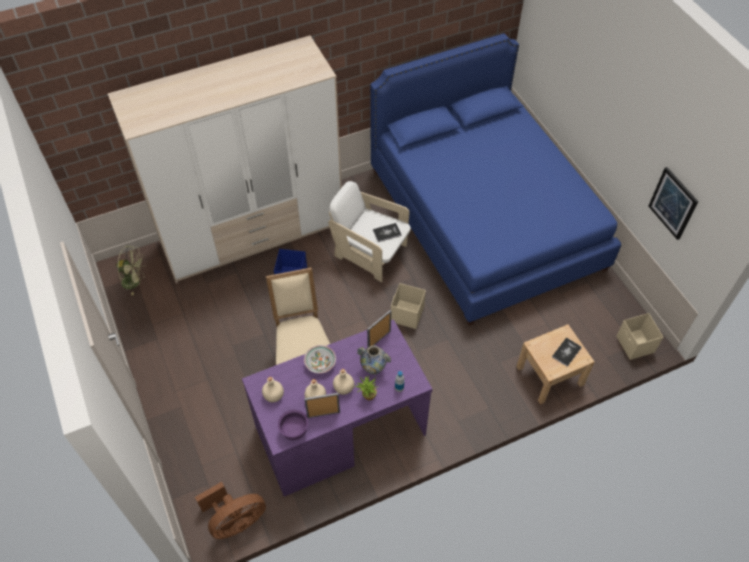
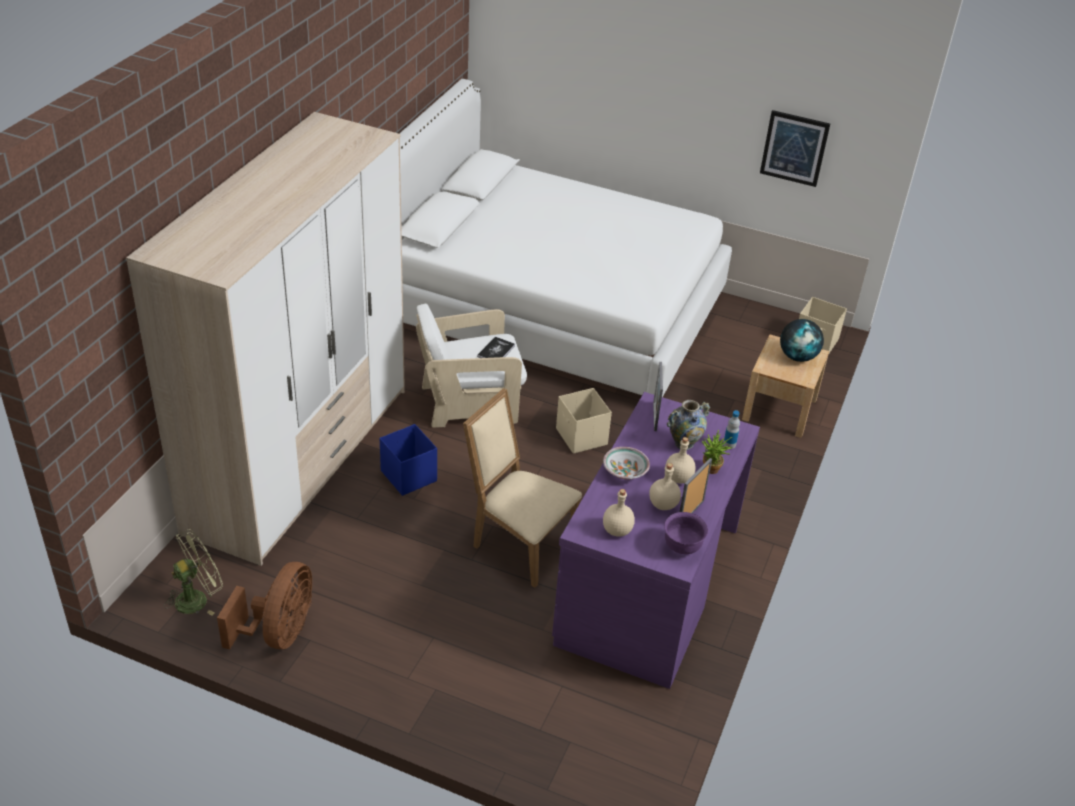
camera: 45 degrees left, 15 degrees down
brown fan [195,482,266,539] -> brown fan moved to [217,562,312,650]
blue bed [370,33,621,326] -> white bed [399,79,732,397]
book [552,337,582,367] -> globe [780,319,824,362]

